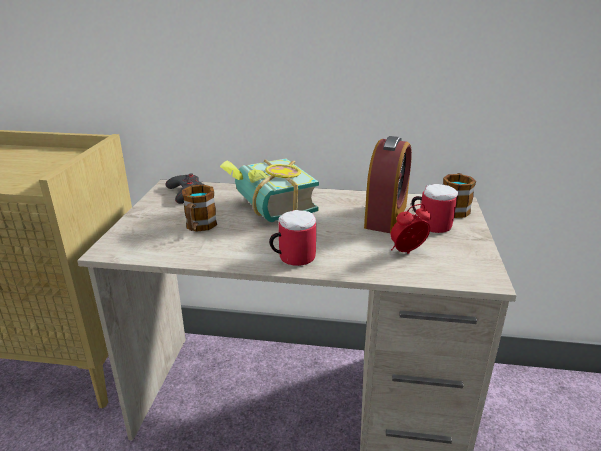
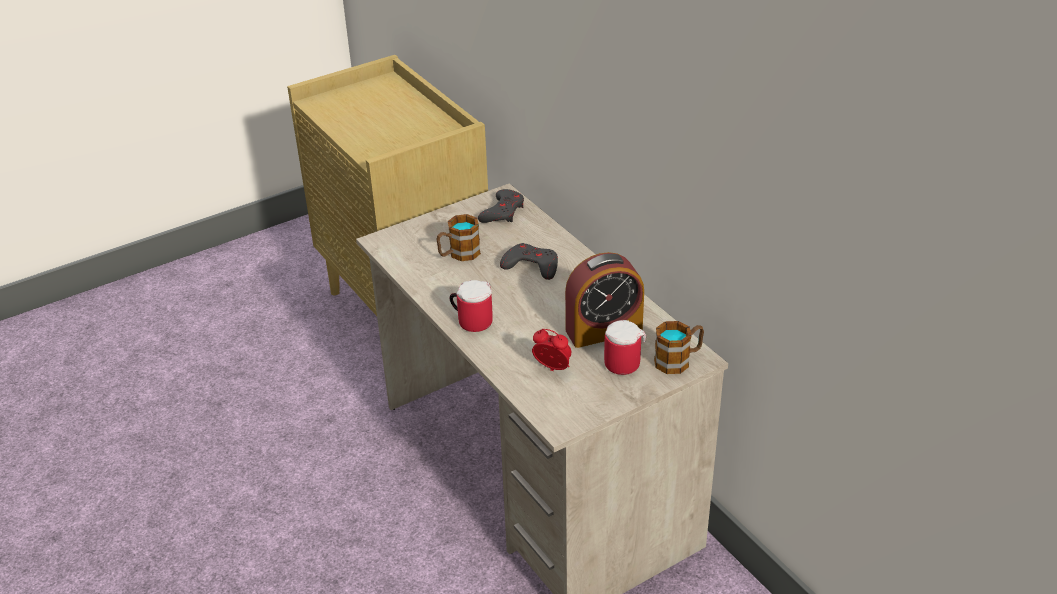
camera: 50 degrees right, 10 degrees up
book [220,159,319,222] -> grey game controller [500,243,558,280]

